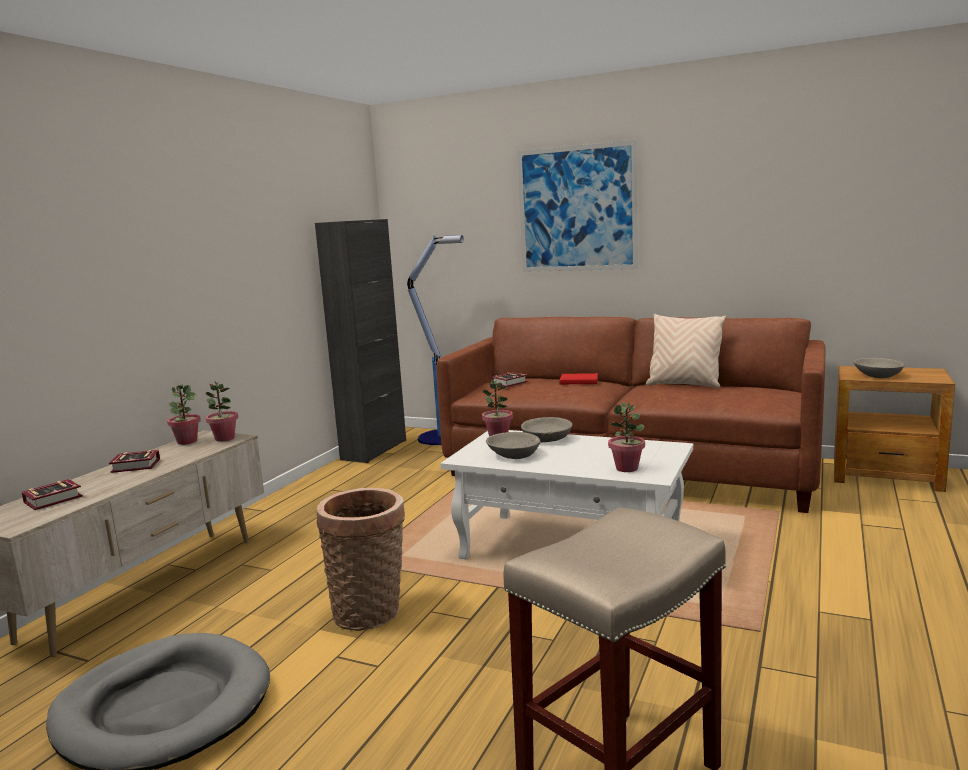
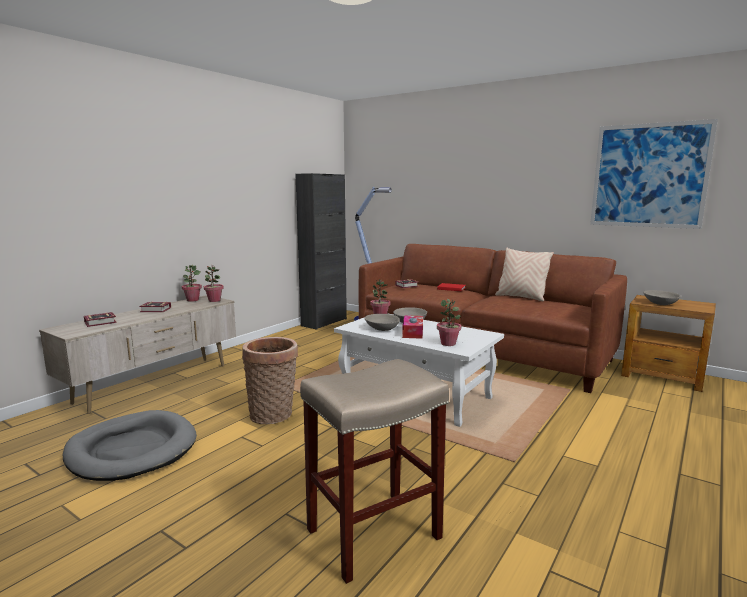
camera: 10 degrees right, 0 degrees up
picture [517,140,638,272] -> picture moved to [590,119,718,229]
none -> tissue box [402,315,423,339]

